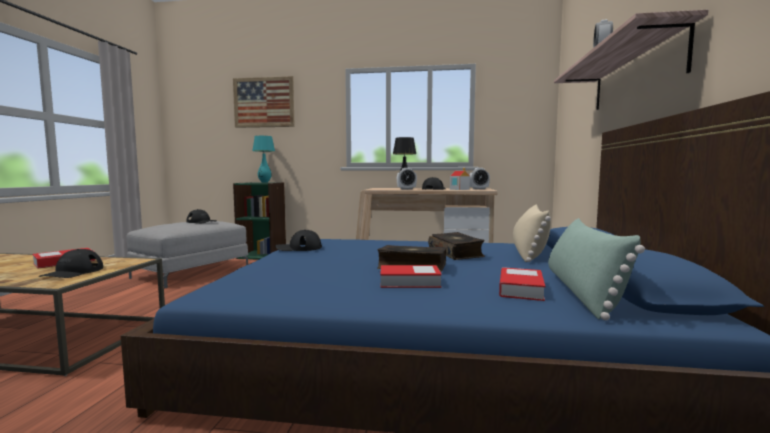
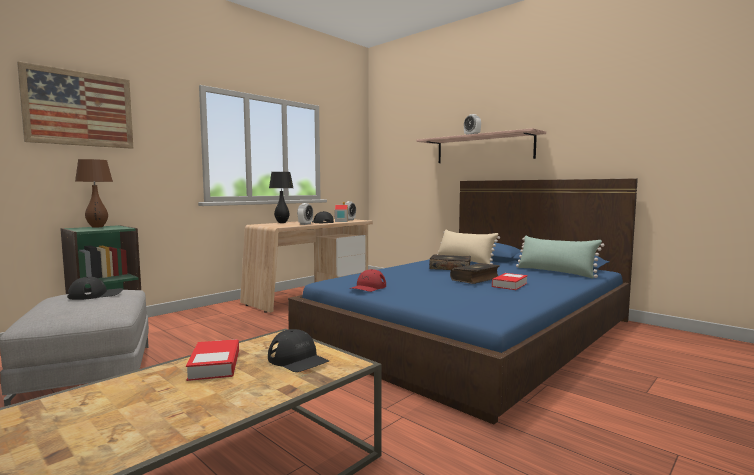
camera: 55 degrees left, 0 degrees up
turquoise table lamp [252,136,275,183] -> brown table lamp [75,159,113,228]
black cap [275,230,322,251] -> red cap [350,269,386,292]
book [499,267,545,301] -> none

